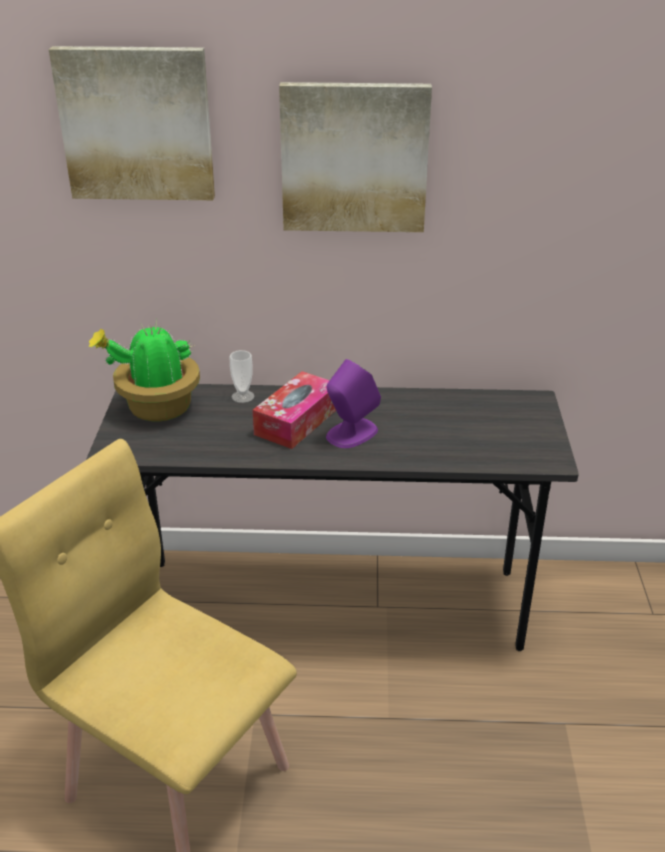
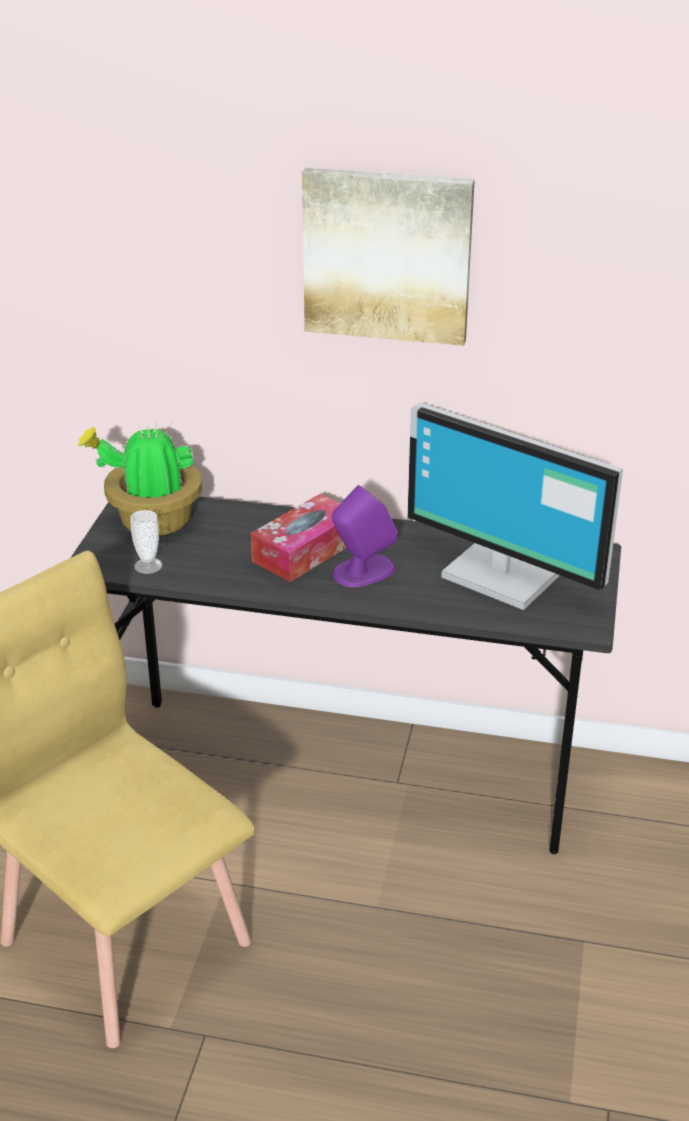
camera: 10 degrees right, 0 degrees up
picture [49,46,215,200] -> none
cup [230,350,254,403] -> cup moved to [130,510,162,574]
none -> monitor [408,402,623,610]

